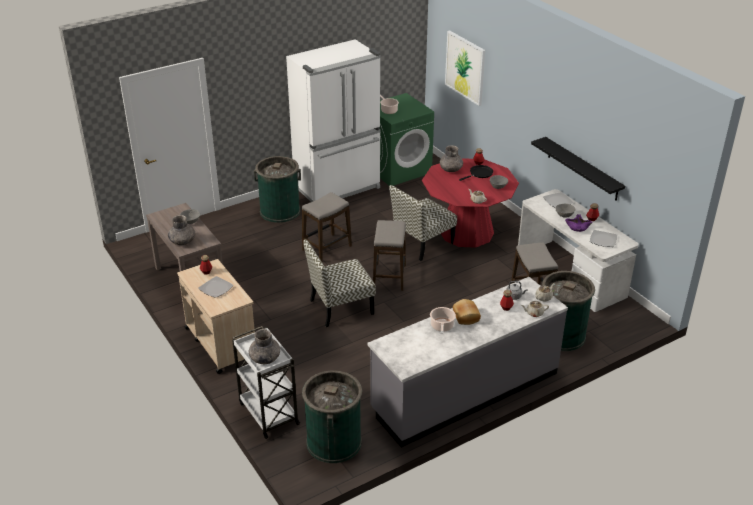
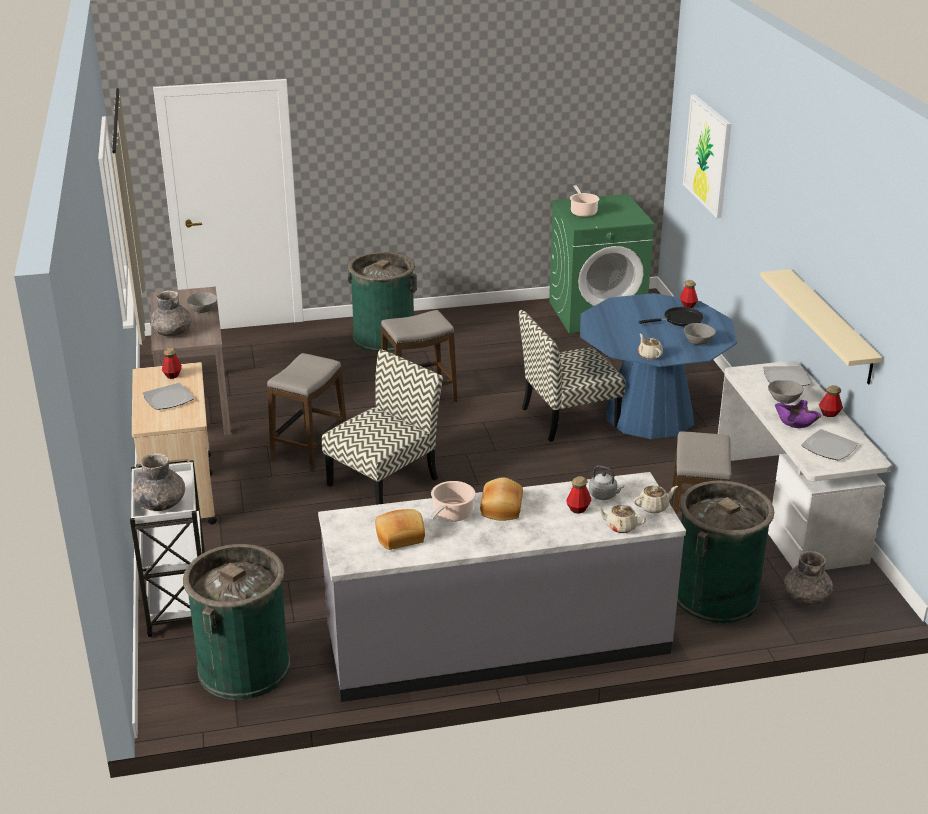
camera: 20 degrees right, 5 degrees down
white fridge [286,39,380,202] -> none
chair [303,240,376,327] -> chair turned 135 degrees clockwise [322,349,443,505]
stool [373,220,406,291] -> stool moved to [267,353,346,471]
red dining table [422,158,519,247] -> blue dining table [580,293,737,439]
grey vase [440,145,463,172] -> grey vase moved to [784,551,833,605]
black shelf [531,137,625,201] -> beige shelf [760,269,883,385]
none -> bread [375,509,425,550]

